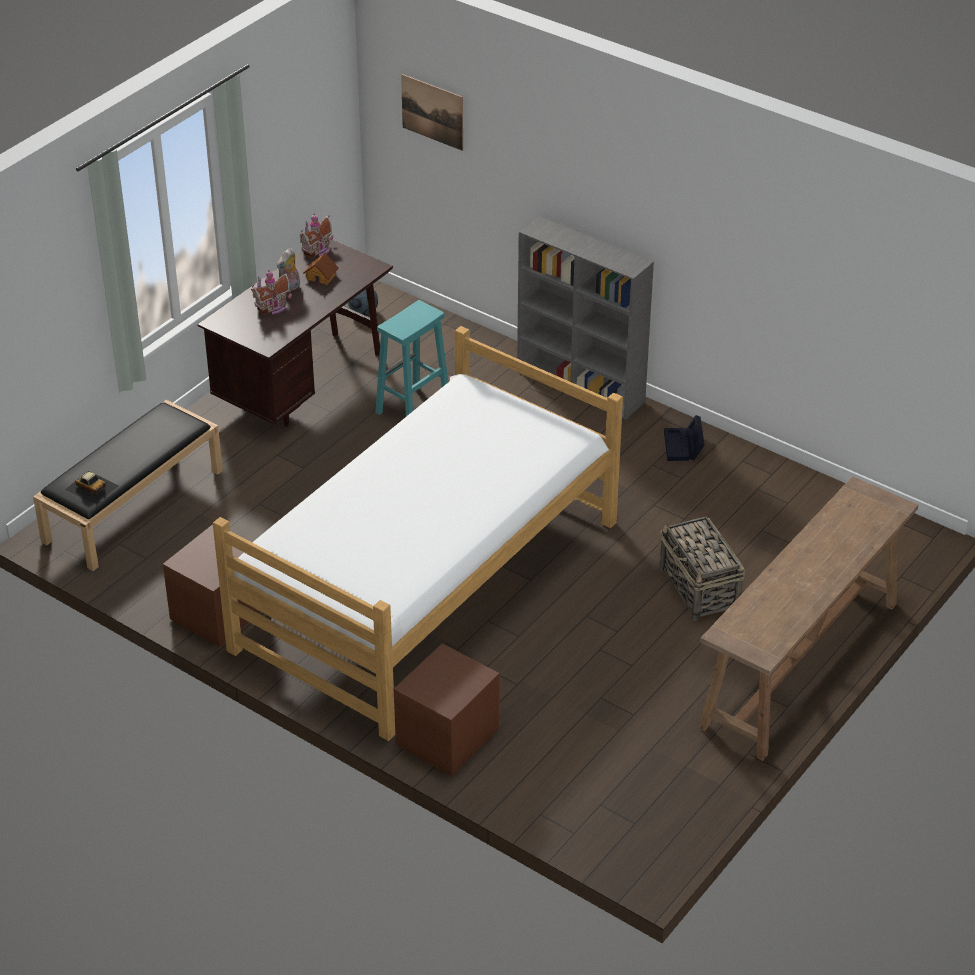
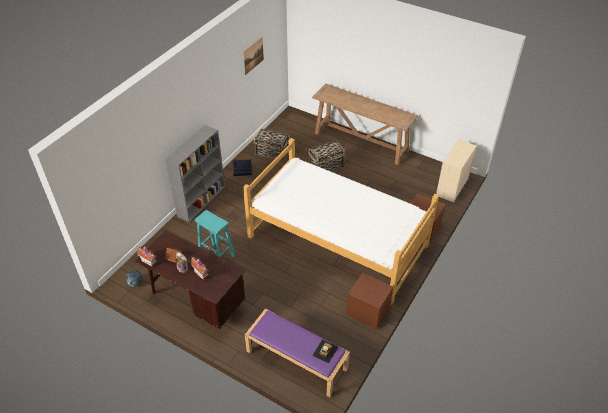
camera: 95 degrees left, 5 degrees up
black bench [33,400,223,571] -> purple bench [245,308,350,397]
picture [401,74,463,151] -> picture moved to [243,37,264,75]
none -> basket [253,129,290,162]
none -> beige dresser [436,139,477,203]

